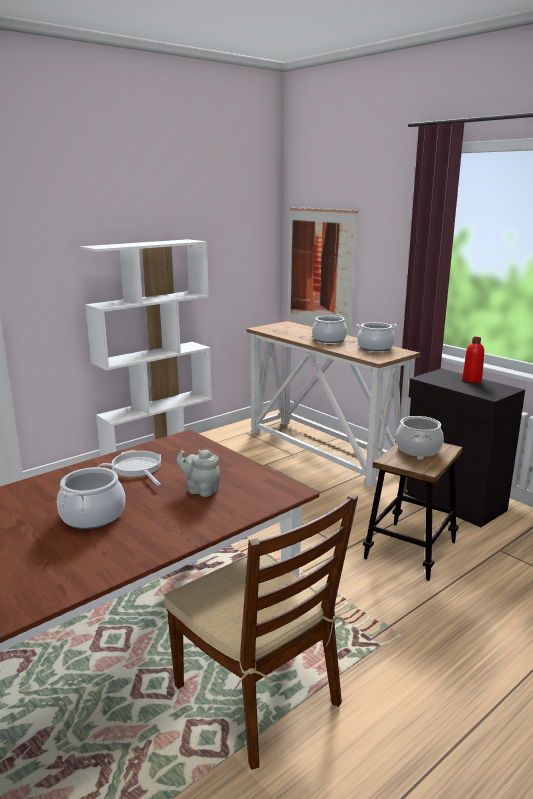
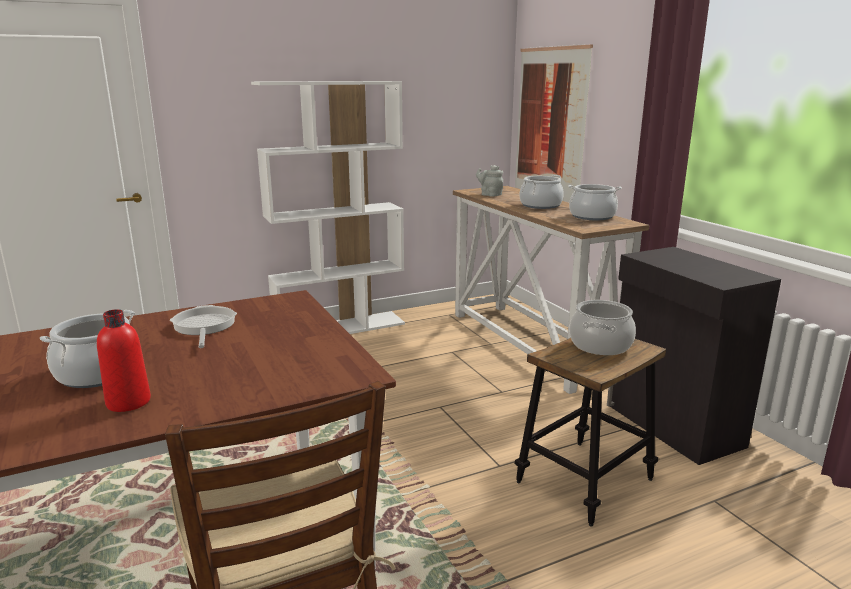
camera: 15 degrees right, 0 degrees up
grey teapot [176,450,220,497] -> grey teapot moved to [476,165,503,197]
red bottle [462,337,484,383] -> red bottle moved to [97,309,151,412]

